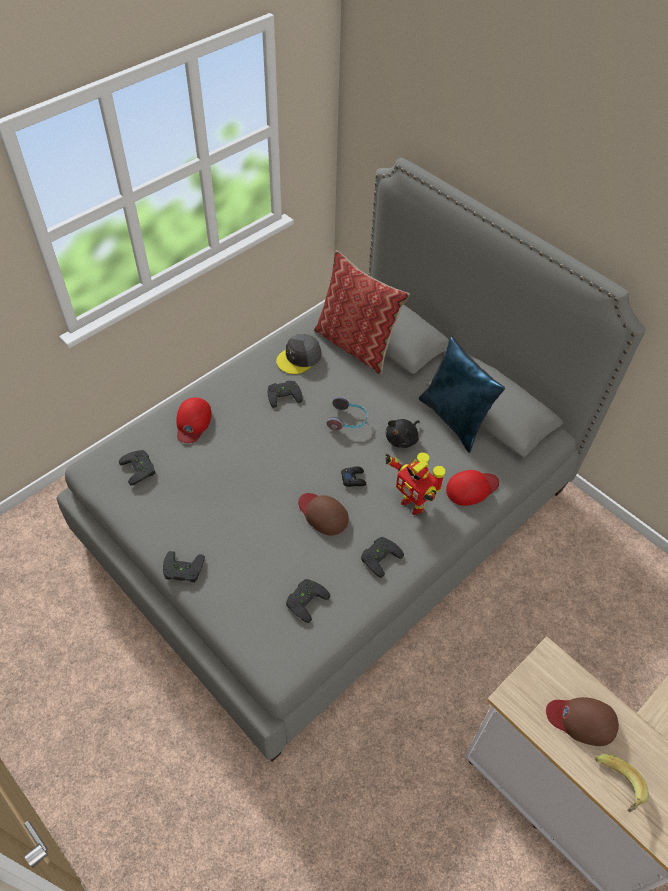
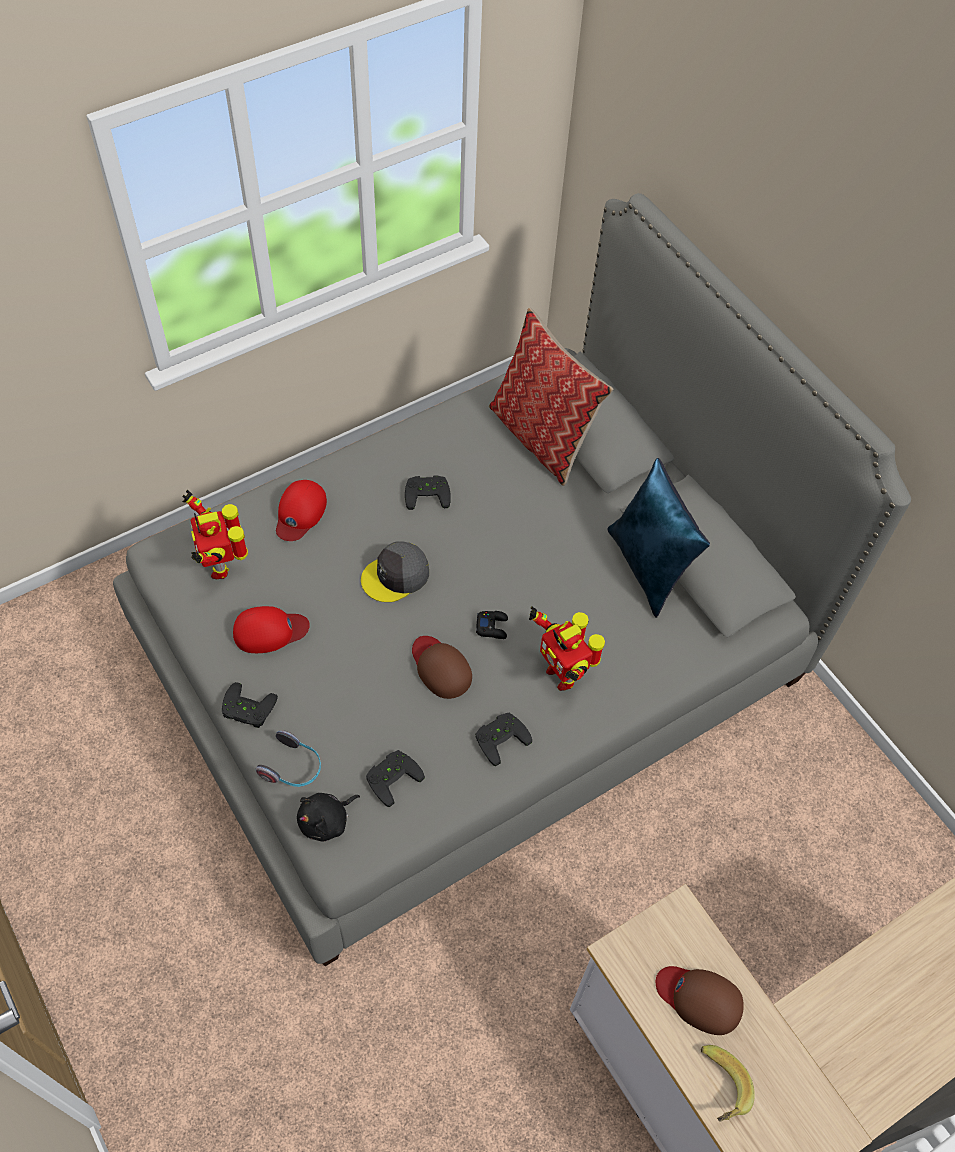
camera: 10 degrees right, 5 degrees up
black game controller [119,450,155,486] -> toy robot [182,490,248,579]
grey cap [276,334,321,374] -> grey cap moved to [361,541,429,602]
headphones [326,397,368,430] -> headphones moved to [256,730,321,787]
black plush toy [386,419,420,448] -> black plush toy moved to [297,793,360,841]
red cap [446,470,499,506] -> red cap moved to [233,606,310,653]

